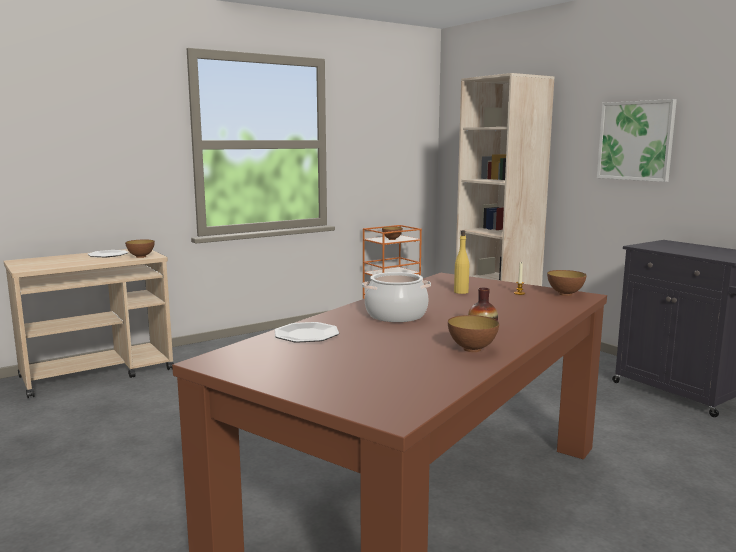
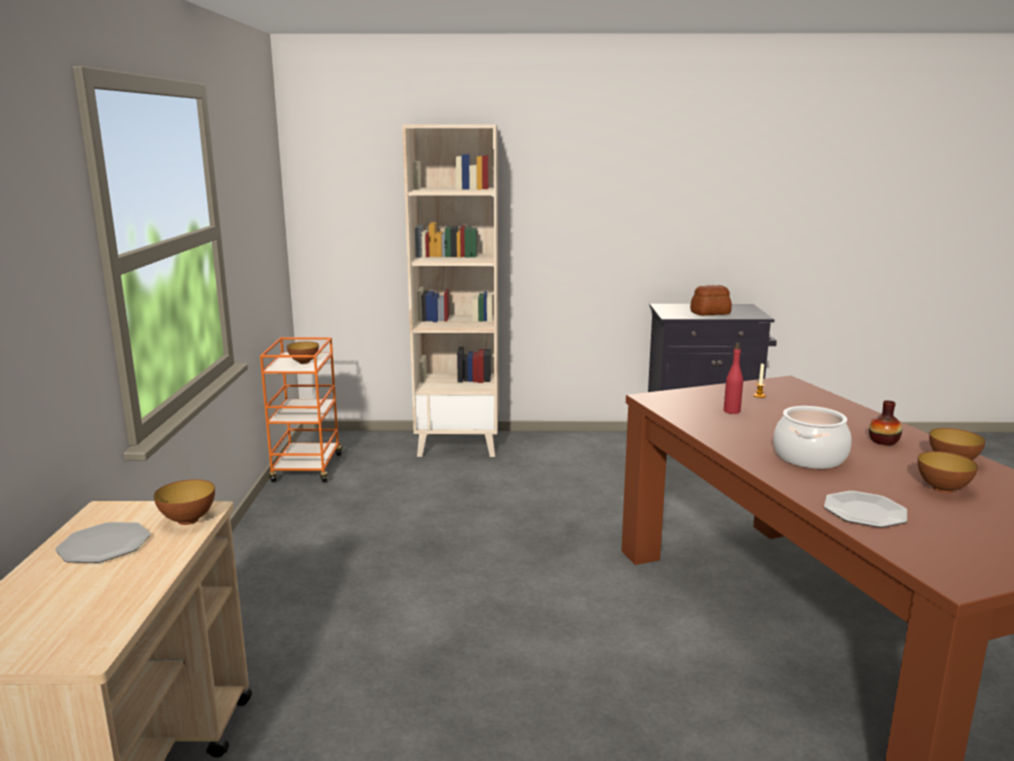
camera: 55 degrees left, 5 degrees up
yellow bottle [454,230,469,294] -> red bottle [724,343,743,414]
bowl [547,270,587,296] -> bowl moved to [917,451,978,493]
picture [597,99,677,182] -> none
none -> bread [690,285,732,316]

